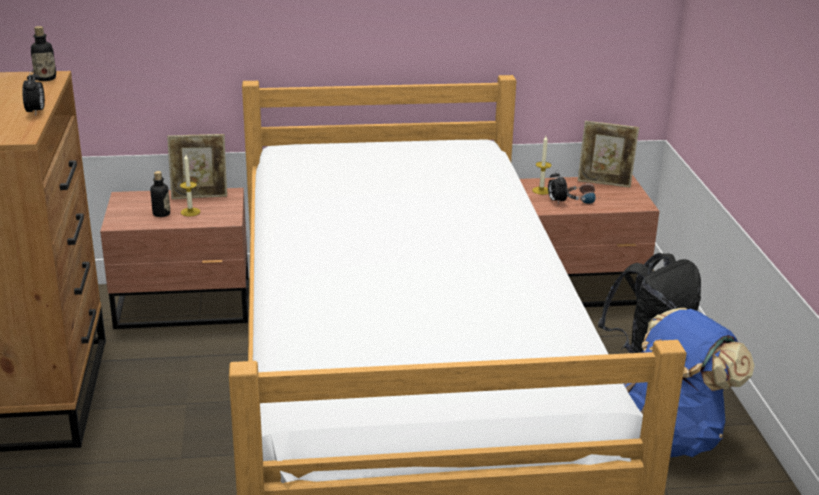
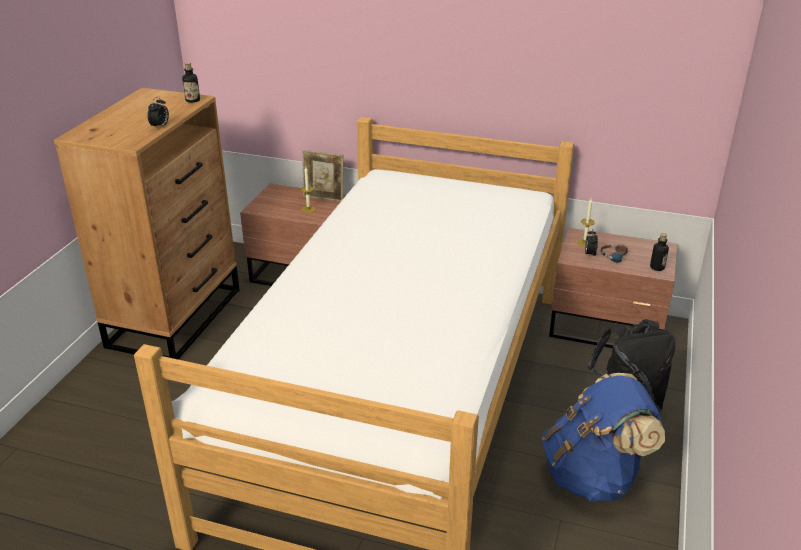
camera: 25 degrees right, 5 degrees up
bottle [150,171,170,217] -> bottle moved to [650,233,669,271]
picture frame [578,121,639,188] -> none

